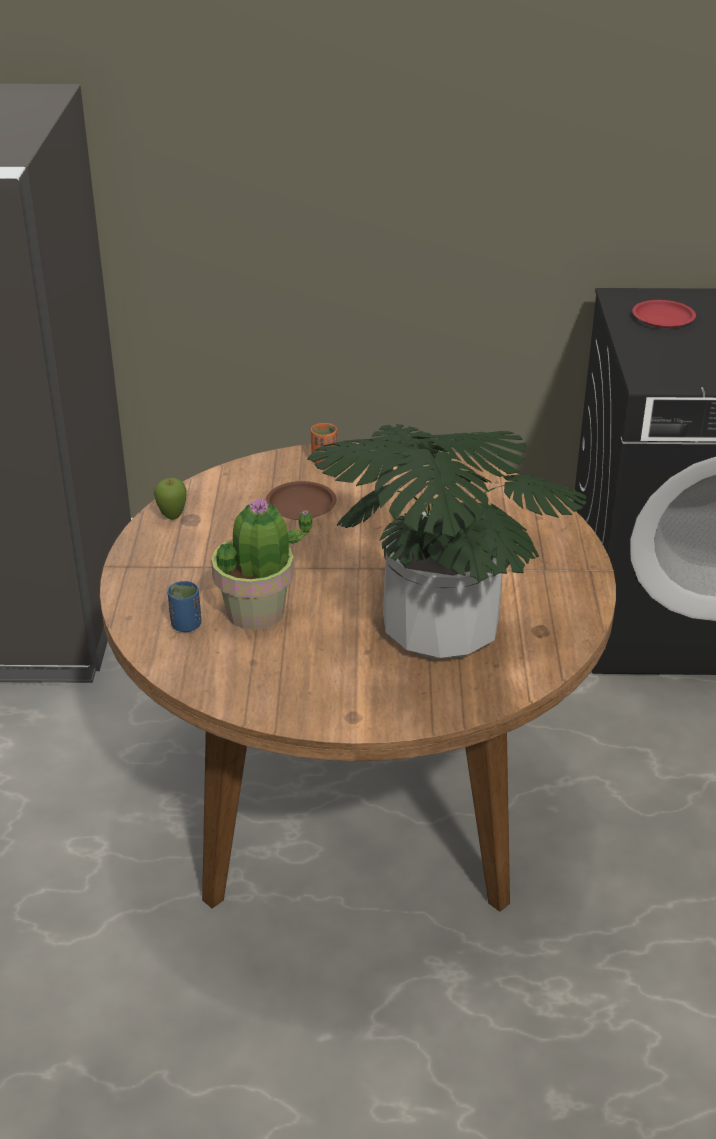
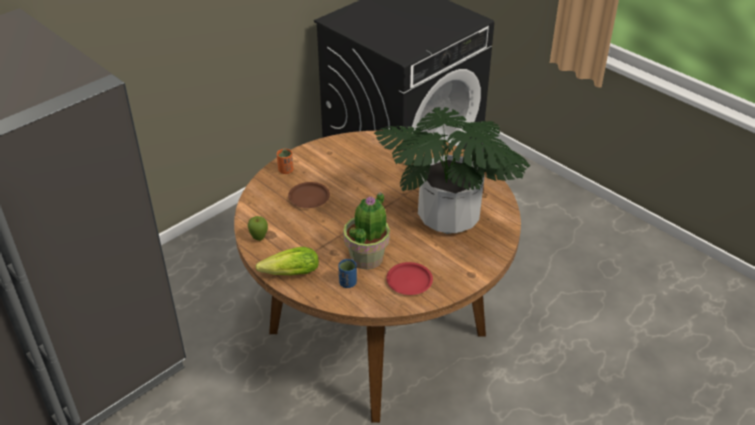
camera: 45 degrees left, 5 degrees up
red plate [632,300,696,328] -> red plate moved to [386,262,433,295]
none -> lettuce [255,247,319,275]

